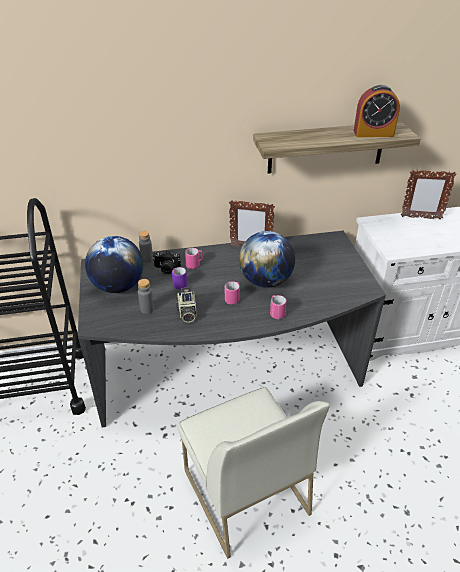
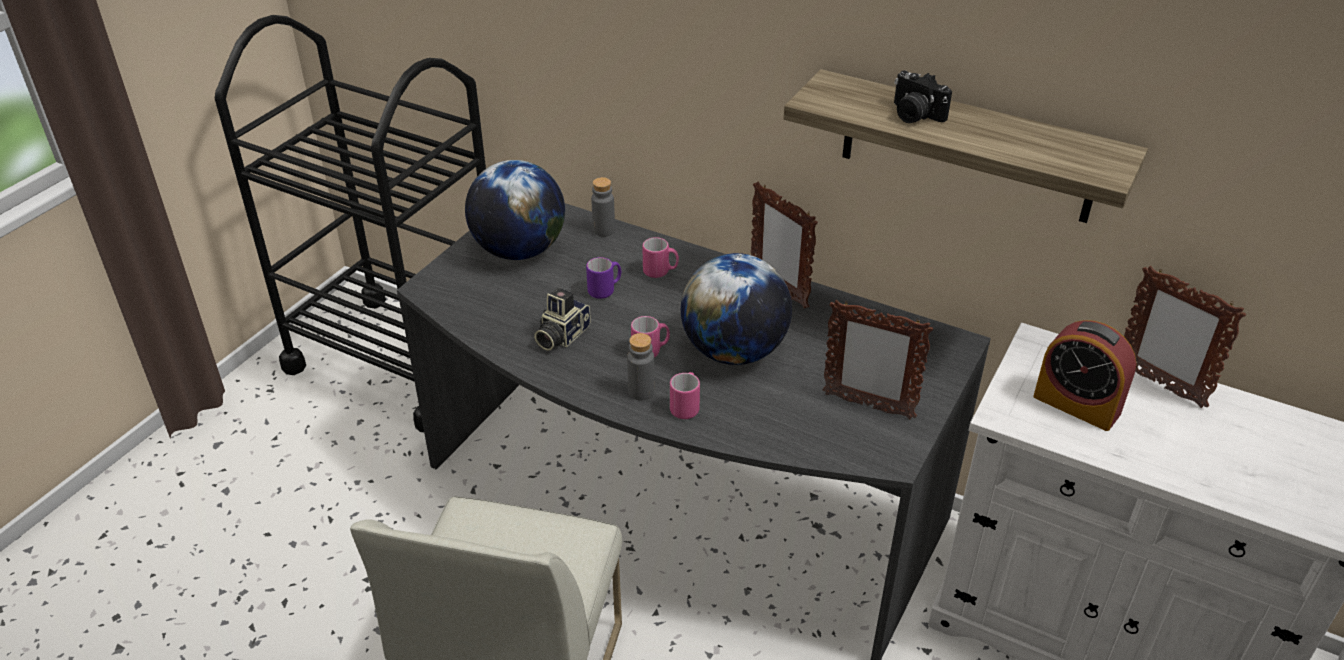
camera: 40 degrees right, 0 degrees up
grey bottle [138,279,154,314] -> grey bottle moved to [627,333,655,400]
camera [153,251,181,274] -> camera moved to [894,70,952,123]
alarm clock [354,85,400,137] -> alarm clock moved to [1033,320,1137,431]
none -> picture frame [823,300,933,419]

